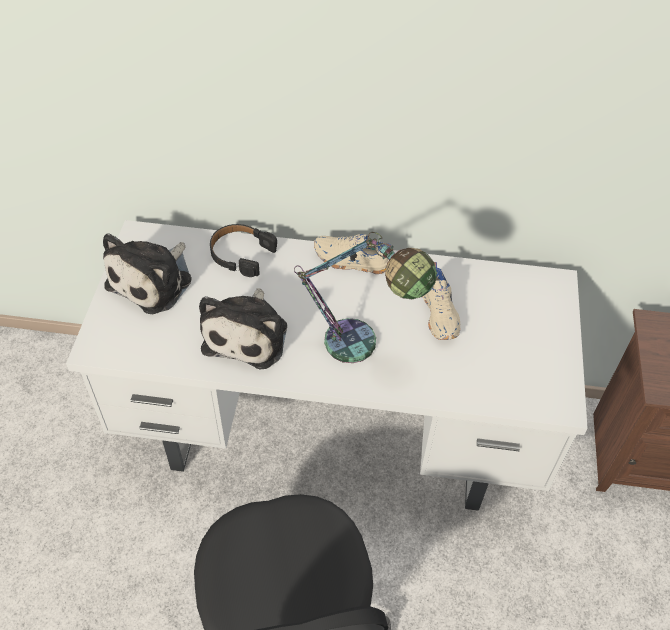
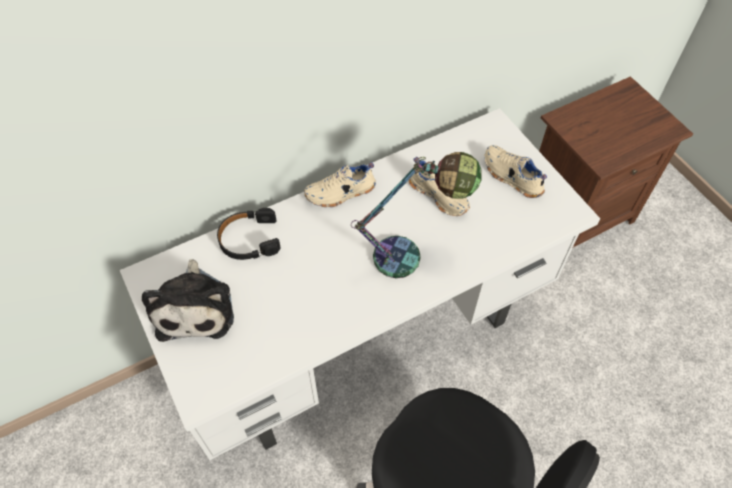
camera: 35 degrees left, 5 degrees up
plush toy [199,288,287,369] -> none
none -> beige shoe [485,145,547,198]

